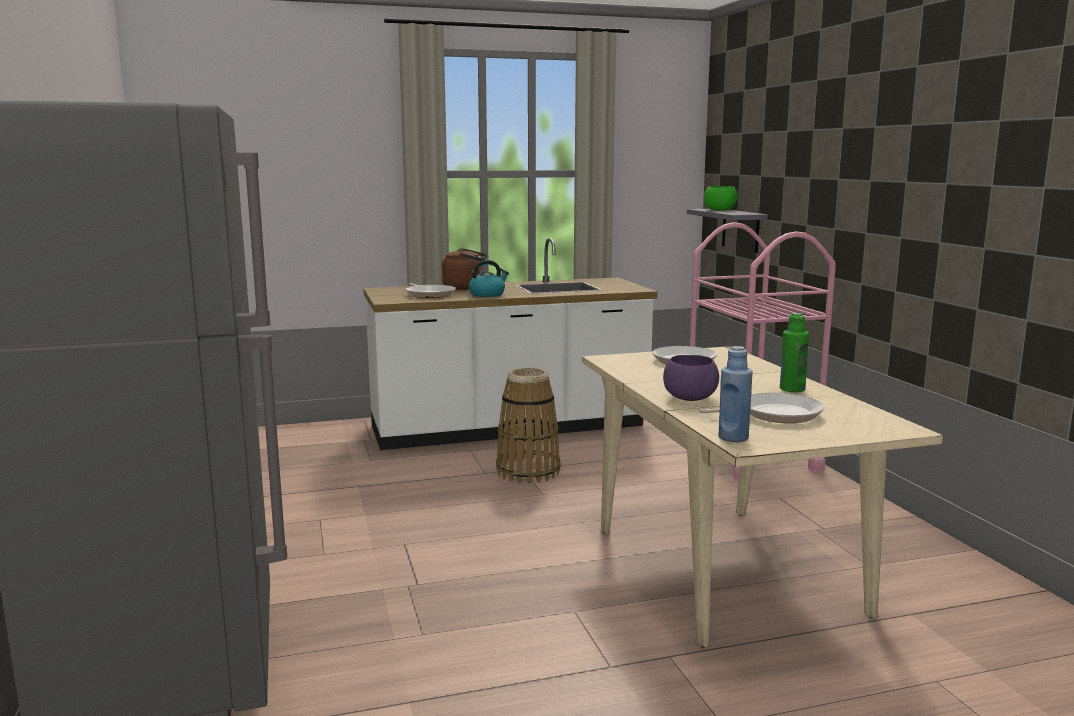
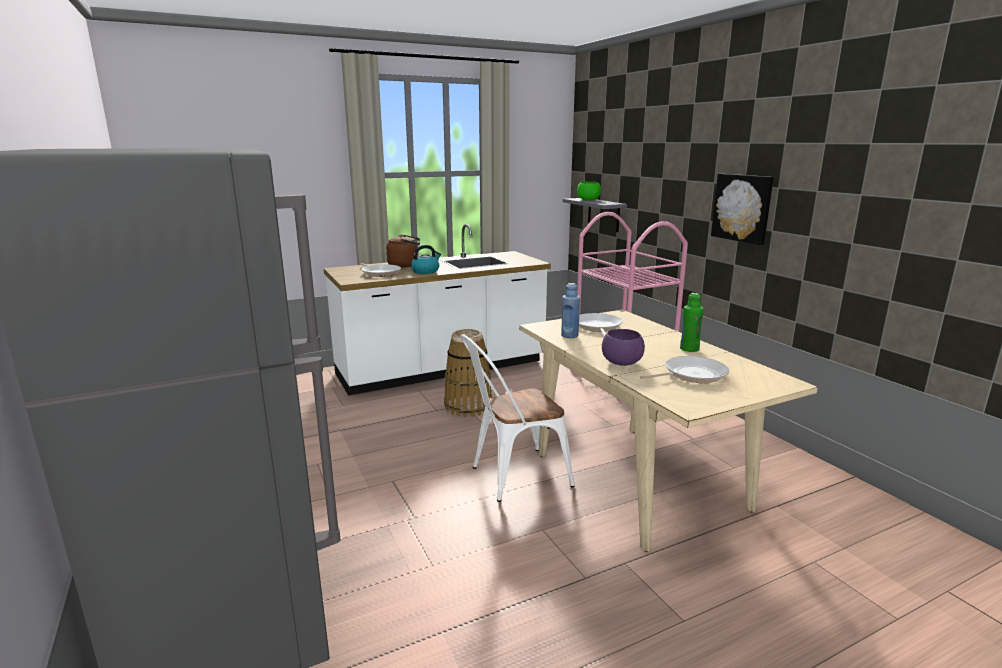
camera: 10 degrees left, 5 degrees up
blue bottle [718,346,753,442] -> blue bottle moved to [561,283,580,338]
none -> white chair [461,334,575,502]
none -> picture [711,174,774,245]

